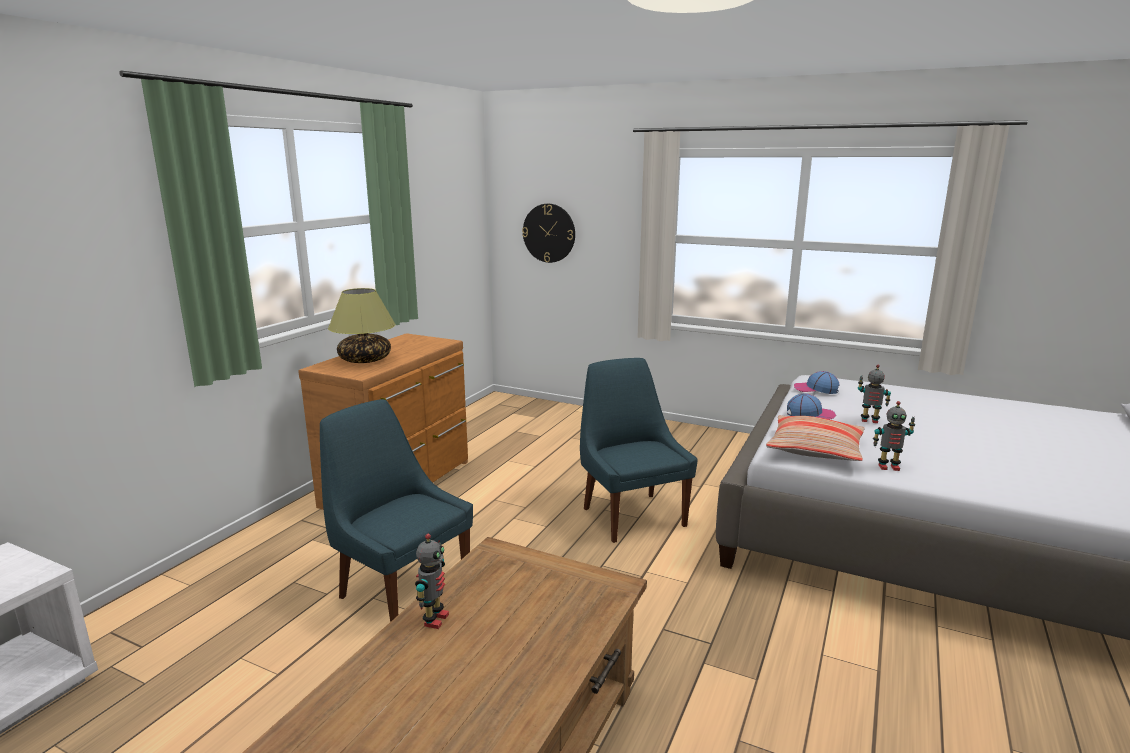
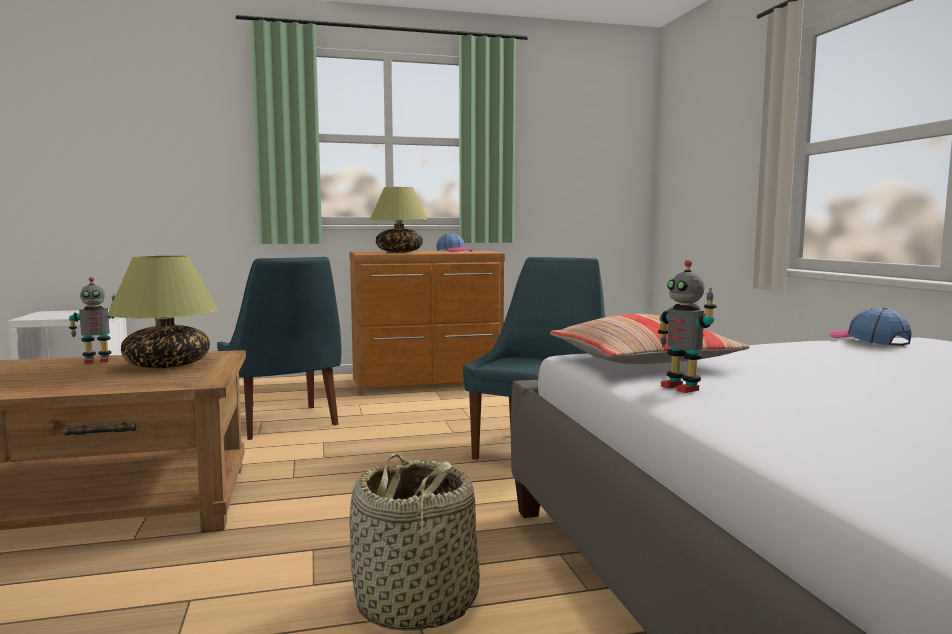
camera: 50 degrees right, 10 degrees down
blue chair [320,399,473,622] -> blue chair turned 150 degrees clockwise [217,257,342,440]
wall clock [522,204,575,263] -> none
cap [787,393,836,420] -> cap moved to [437,233,472,252]
toy robot [858,365,891,423] -> none
none -> table lamp [107,255,218,368]
none -> basket [349,454,480,631]

